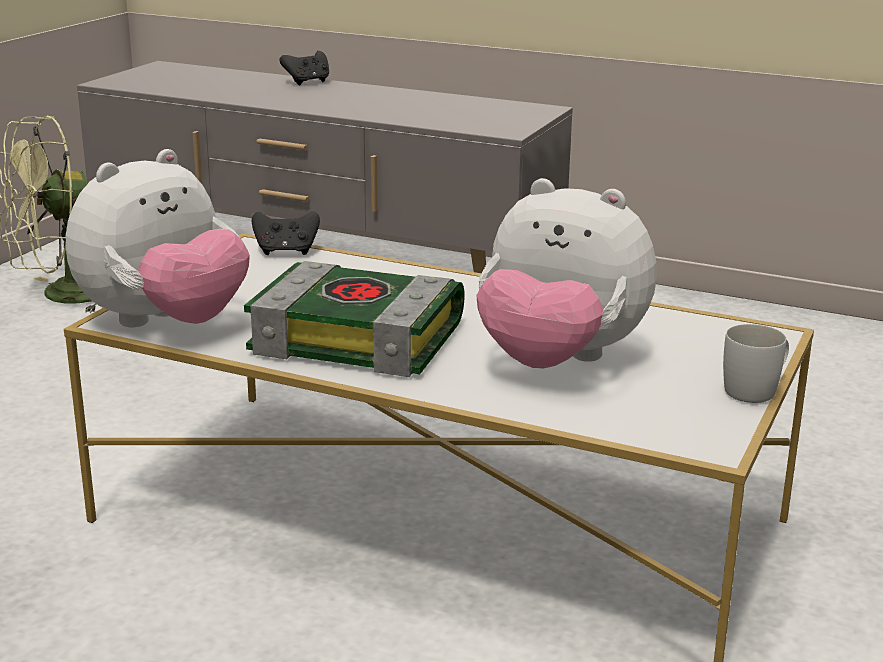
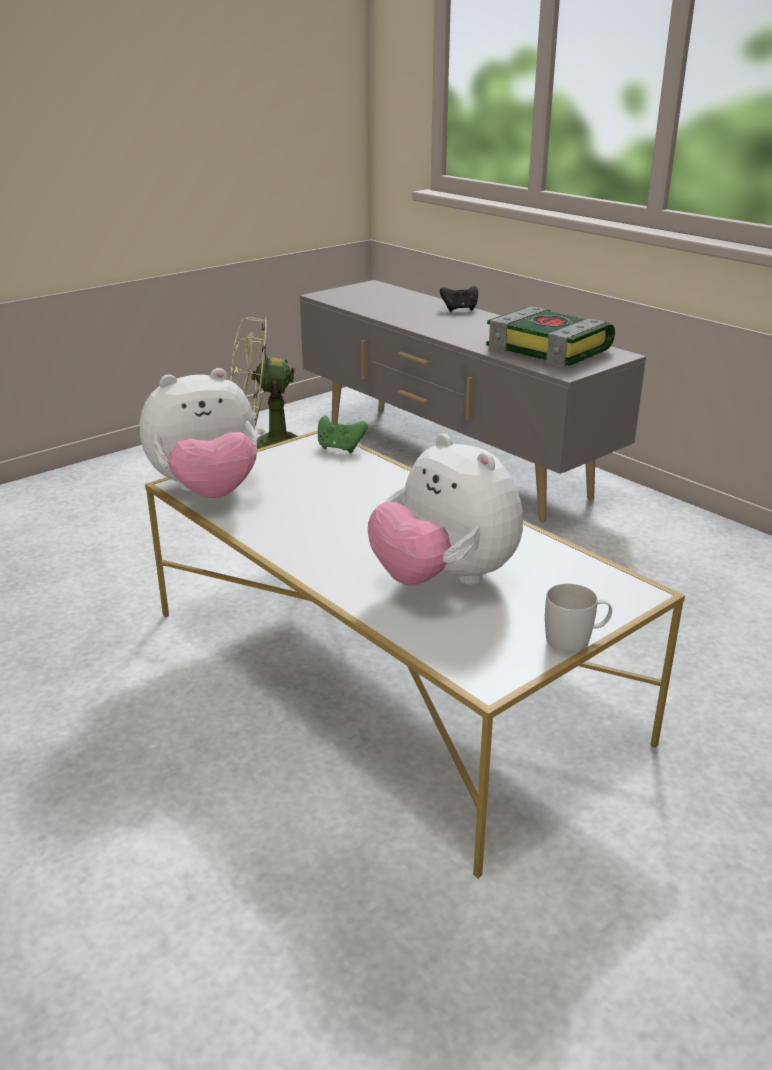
camera: 25 degrees right, 5 degrees up
book [244,261,465,377] -> book moved to [486,306,615,367]
black game controller [252,211,320,255] -> green game controller [318,416,368,453]

